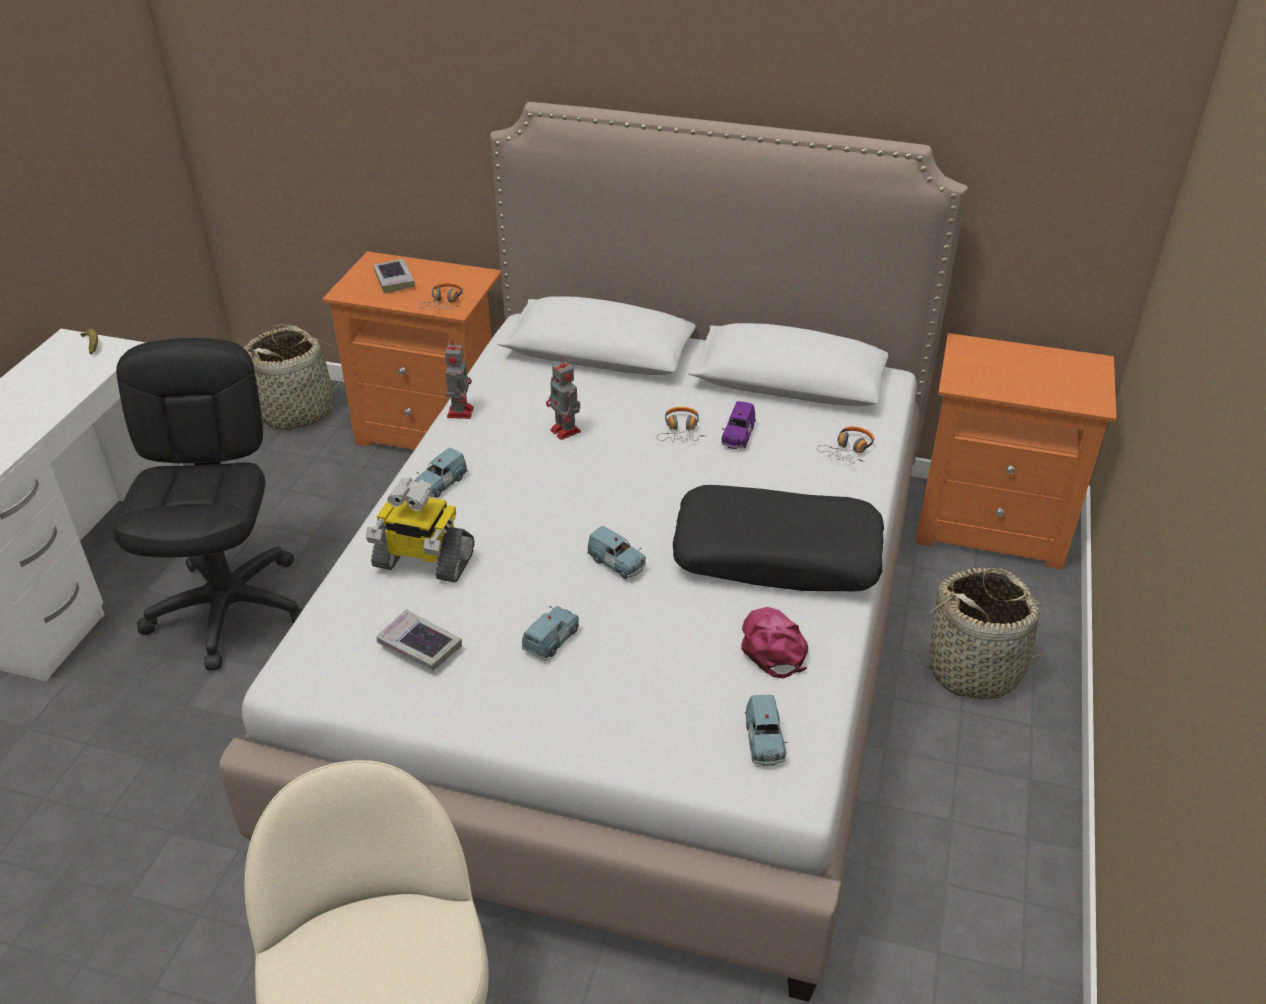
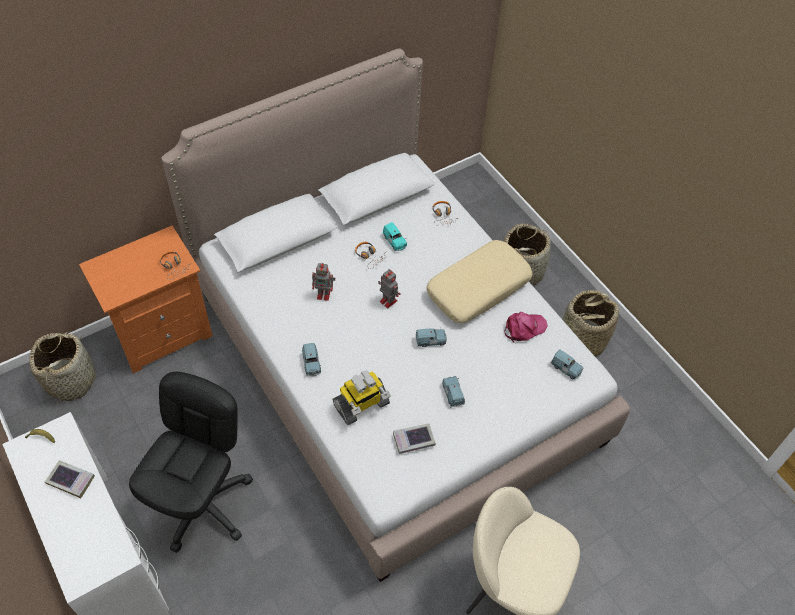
camera: 50 degrees left, 15 degrees up
black office chair [113,338,303,670] -> black office chair turned 75 degrees clockwise [129,372,253,553]
book [373,259,415,294] -> book moved to [45,460,95,498]
toy robot [445,339,474,419] -> toy robot moved to [378,269,401,308]
black pillow [673,485,884,591] -> beige pillow [427,240,532,323]
purple toy car [721,401,756,449] -> turquoise toy car [383,222,407,251]
pink cap [741,607,808,679] -> pink cap turned 120 degrees clockwise [504,312,548,343]
orange nightstand [915,333,1117,569] -> none
none -> basket [562,290,619,356]

